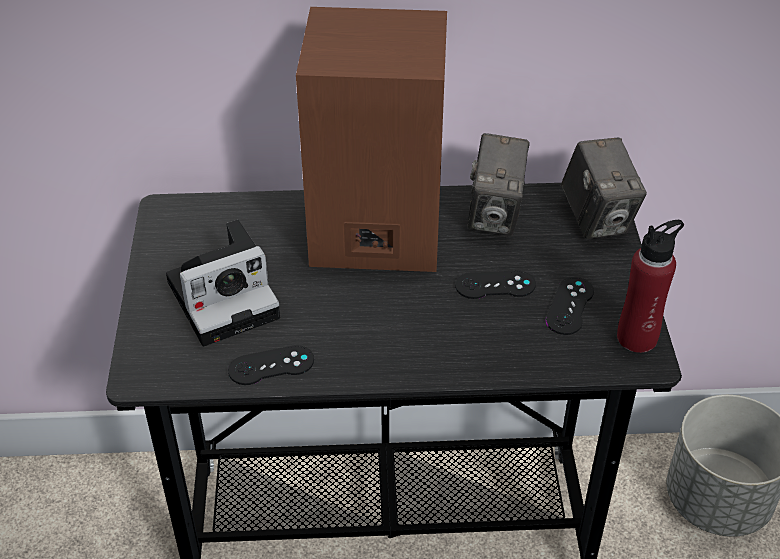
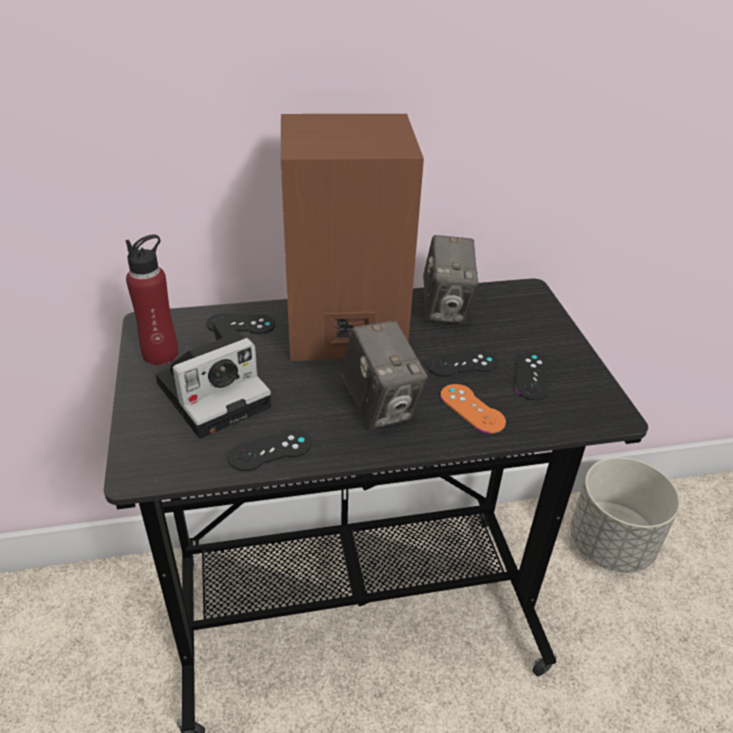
camera: 10 degrees left, 5 degrees down
camera [561,137,647,239] -> camera moved to [341,320,428,429]
red bottle [617,220,684,353] -> red bottle moved to [126,235,178,365]
none -> black game controller [206,313,275,334]
none -> orange game controller [440,384,506,433]

